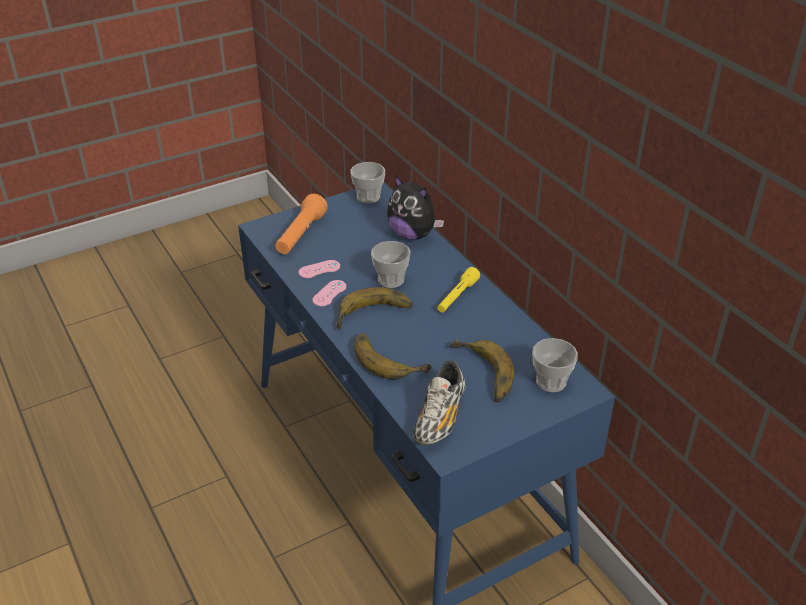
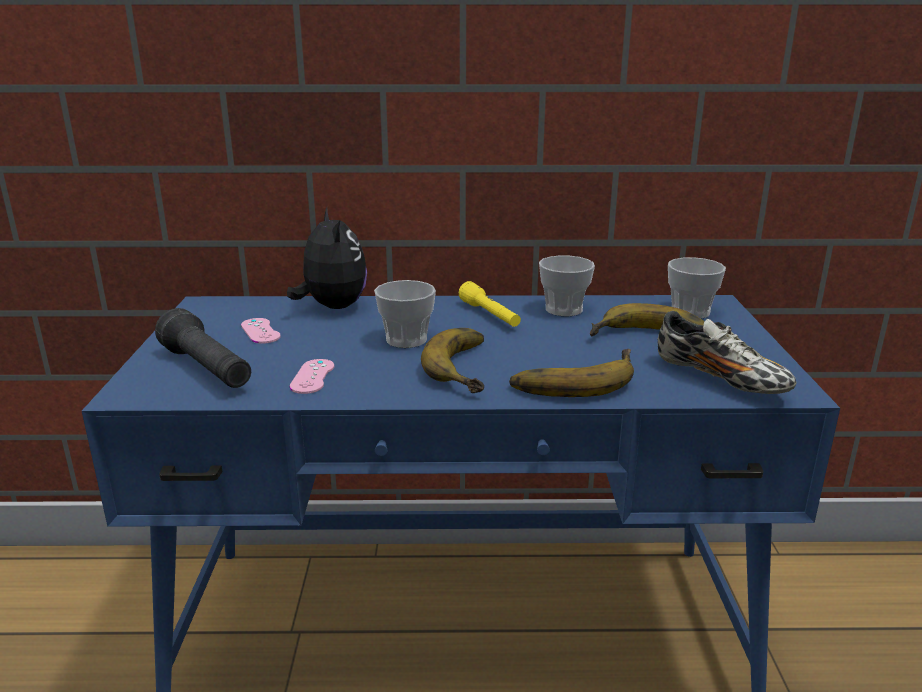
camera: 60 degrees left, 15 degrees down
orange flashlight [275,194,328,254] -> black flashlight [155,308,251,388]
pink game controller [312,280,346,306] -> pink game controller moved to [241,318,281,344]
cup [350,162,385,203] -> cup moved to [539,255,595,316]
plush toy [387,176,444,240] -> plush toy turned 90 degrees counterclockwise [287,208,367,309]

